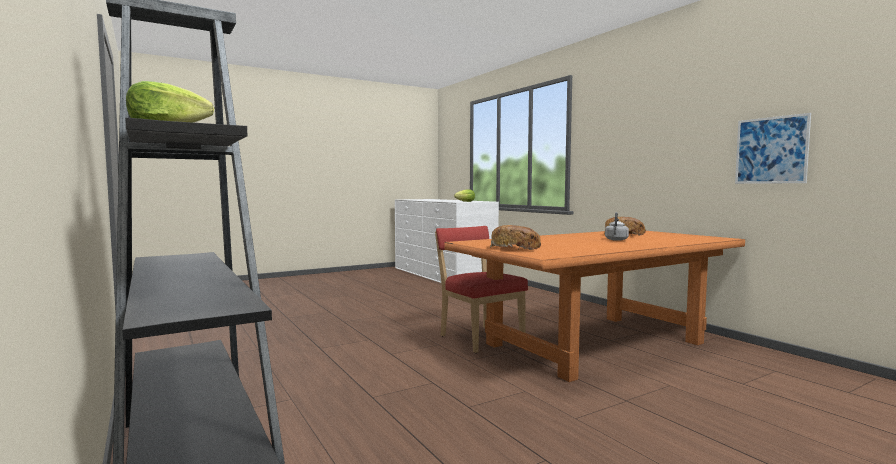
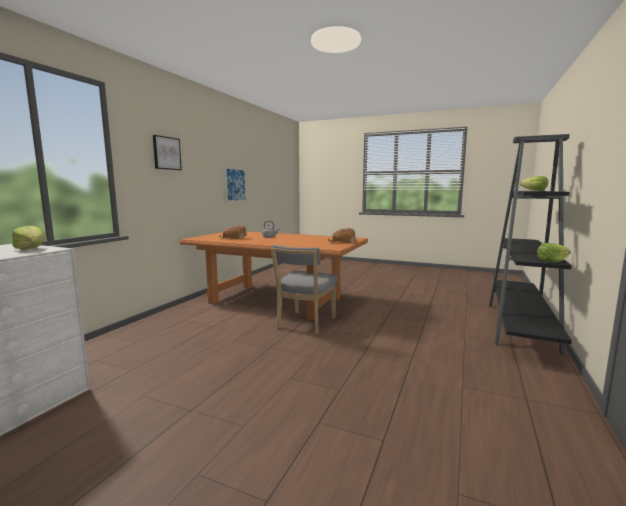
camera: 125 degrees left, 5 degrees up
red chair [435,226,528,353] -> grey chair [271,245,337,335]
none -> picture [153,135,182,170]
none -> lettuce [537,243,571,262]

